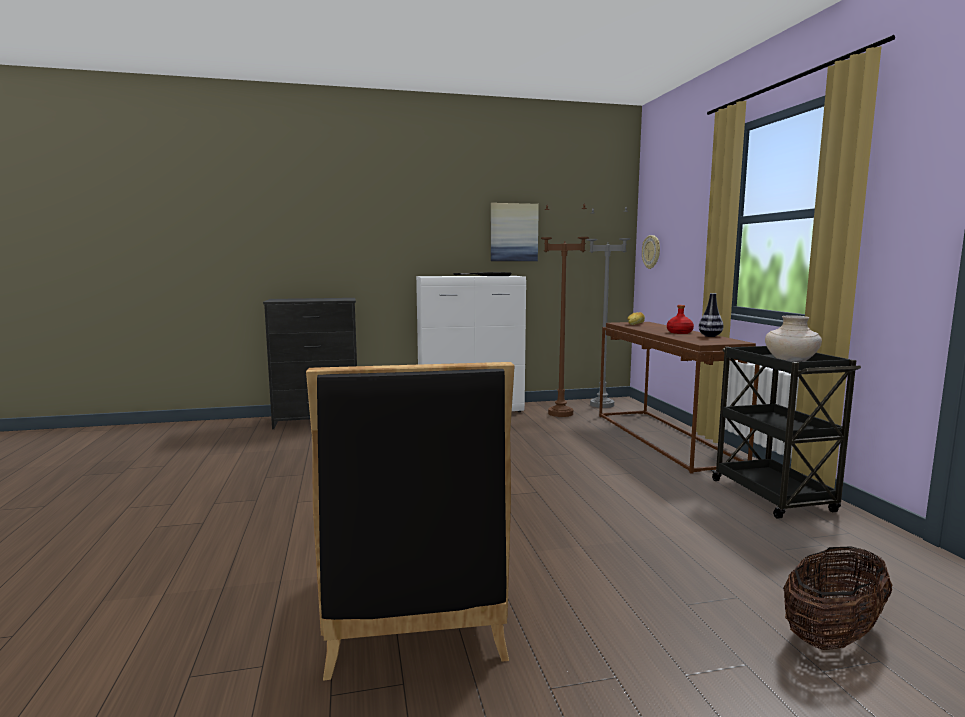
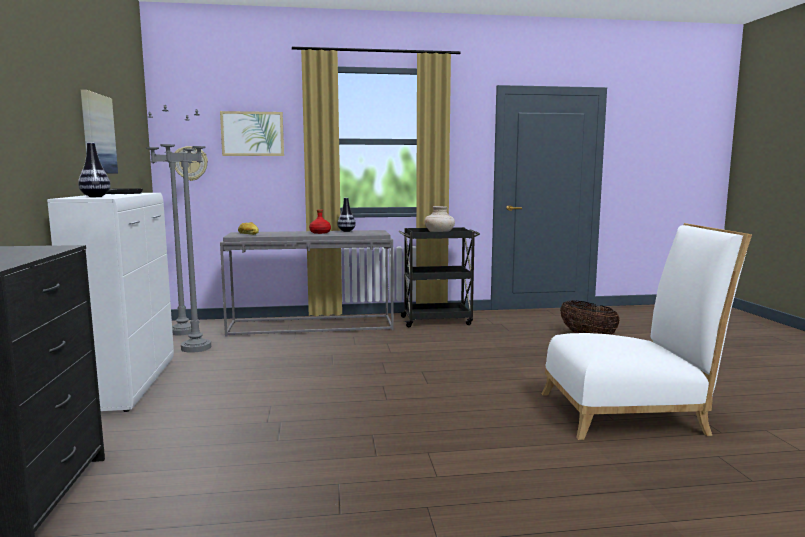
camera: 85 degrees left, 0 degrees up
black chair [306,362,515,681] -> white chair [542,223,752,440]
brown floor lamp [541,203,589,417] -> grey floor lamp [160,105,211,353]
brown console table [599,322,760,474] -> grey console table [220,230,394,337]
none -> vase [78,143,111,197]
none -> picture [220,111,284,156]

